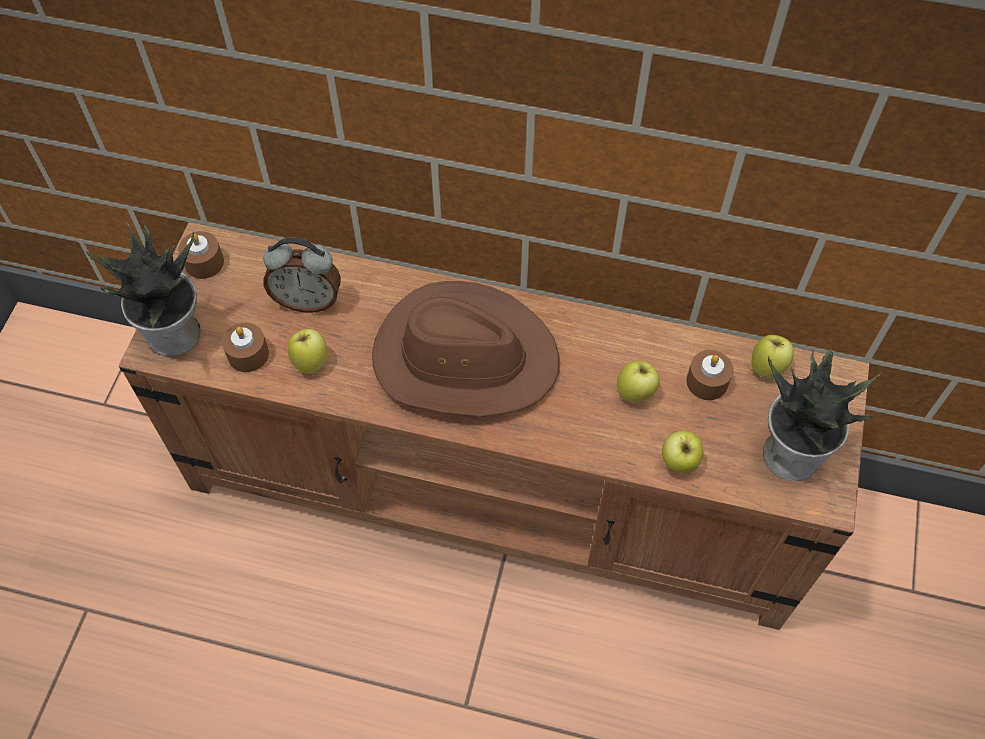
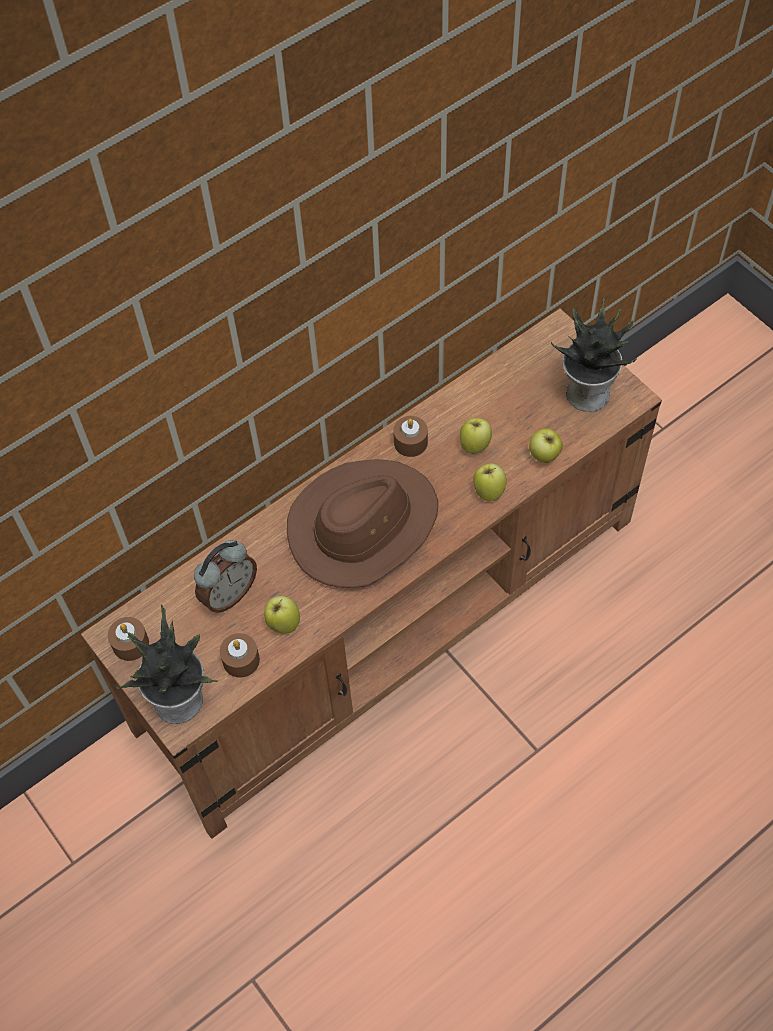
camera: 50 degrees left, 0 degrees up
brown candle [686,350,733,400] -> brown candle moved to [393,416,428,457]
apple [751,335,794,378] -> apple moved to [473,463,507,501]

